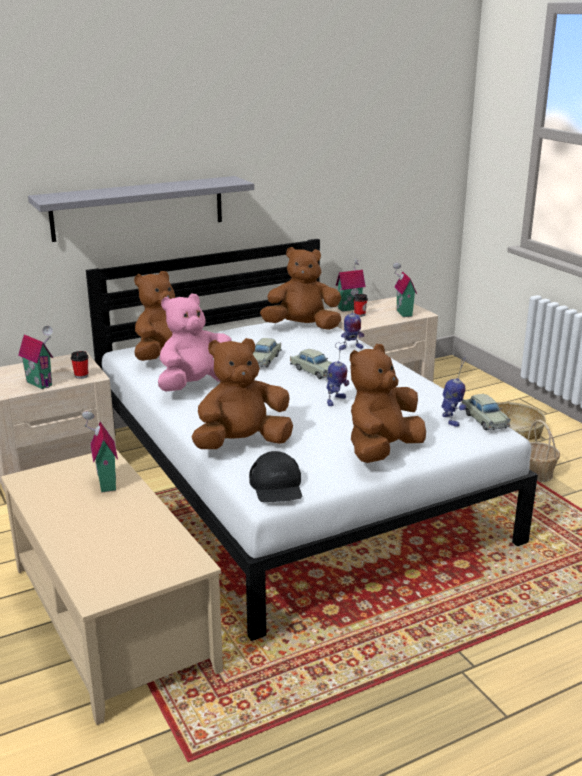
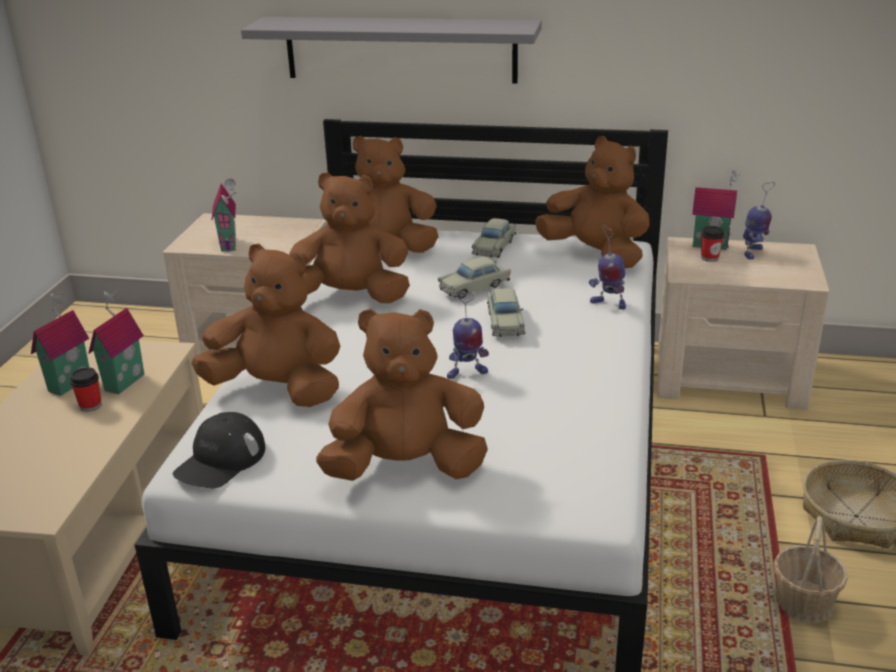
camera: 40 degrees right, 5 degrees up
cup [71,351,89,379] -> cup moved to [70,367,102,412]
pink plush toy [158,294,231,392] -> brown plush toy [289,172,410,304]
toy house [393,263,417,317] -> toy house moved to [31,293,89,396]
toy robot [441,357,466,427] -> toy robot moved to [743,182,775,260]
beige toy car [462,394,511,430] -> beige toy car moved to [472,218,516,258]

